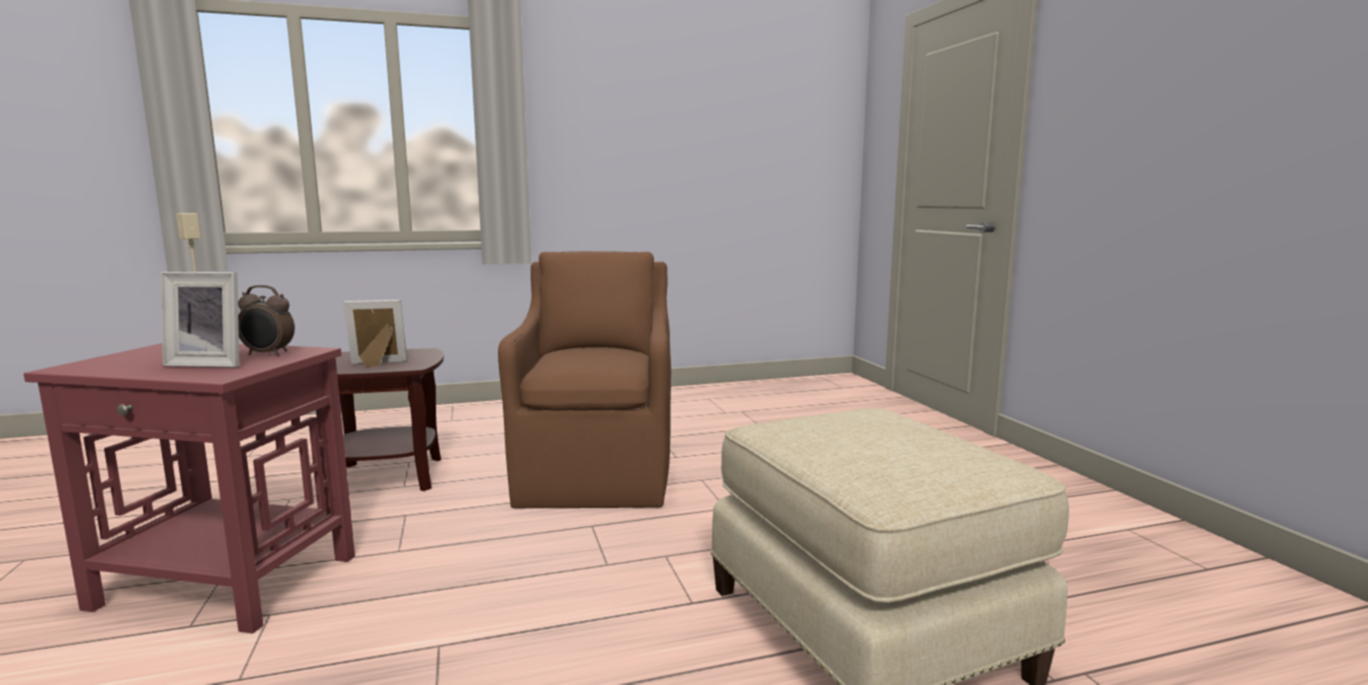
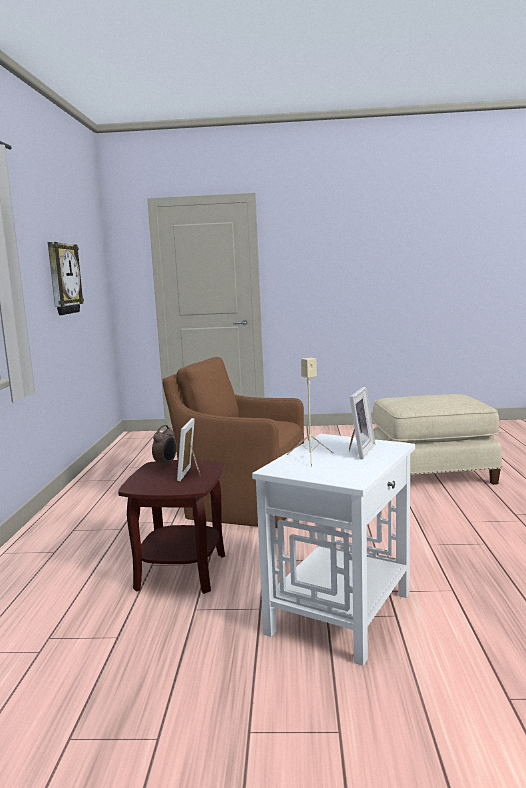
camera: 70 degrees left, 0 degrees up
red side table [24,343,355,634] -> white side table [252,434,415,666]
alarm clock [238,285,295,356] -> alarm clock moved to [152,425,177,467]
none -> wall clock [48,242,84,315]

